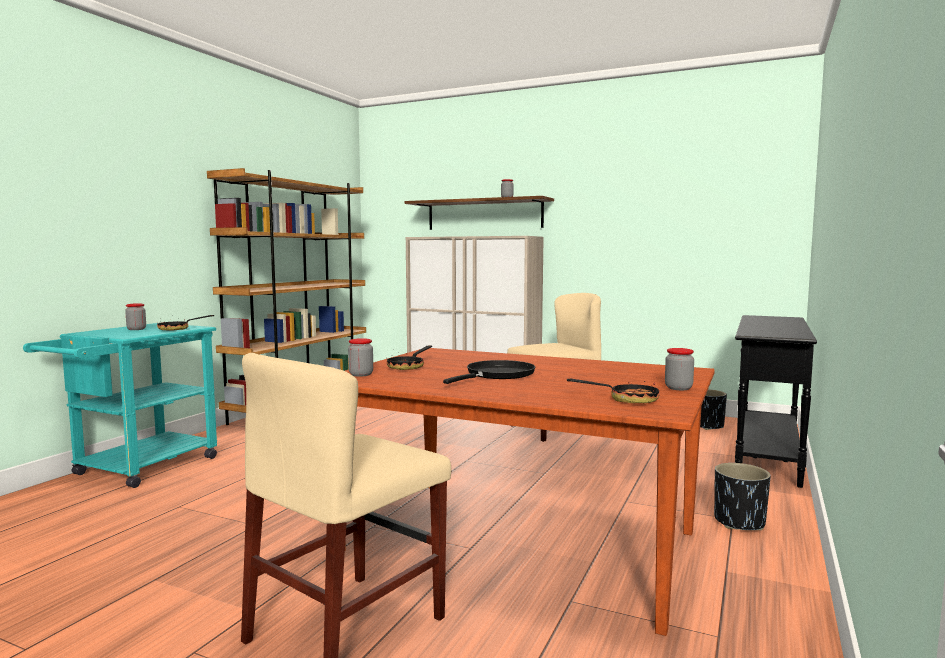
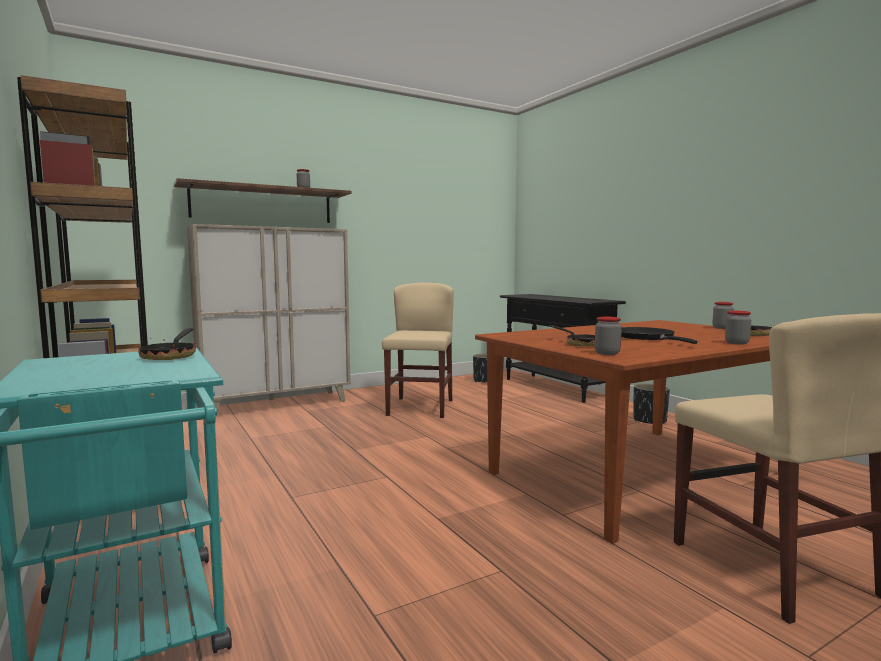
camera: 55 degrees left, 0 degrees up
jar [125,303,146,330] -> jar moved to [725,311,751,345]

